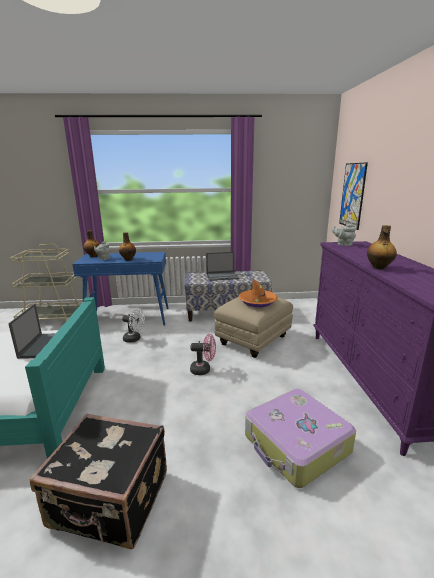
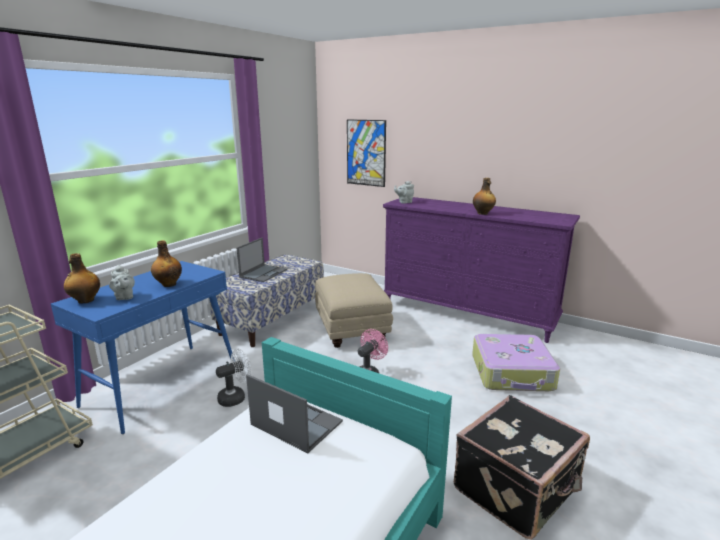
camera: 55 degrees left, 0 degrees up
orange hat [238,279,278,307] -> none

